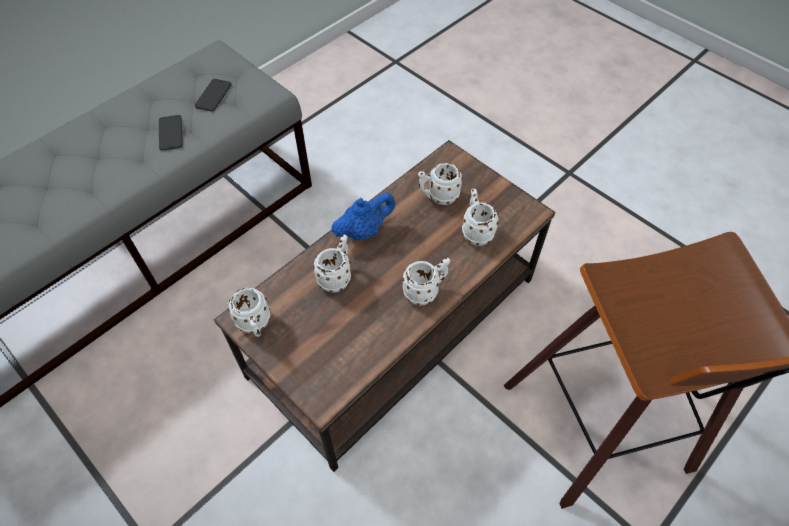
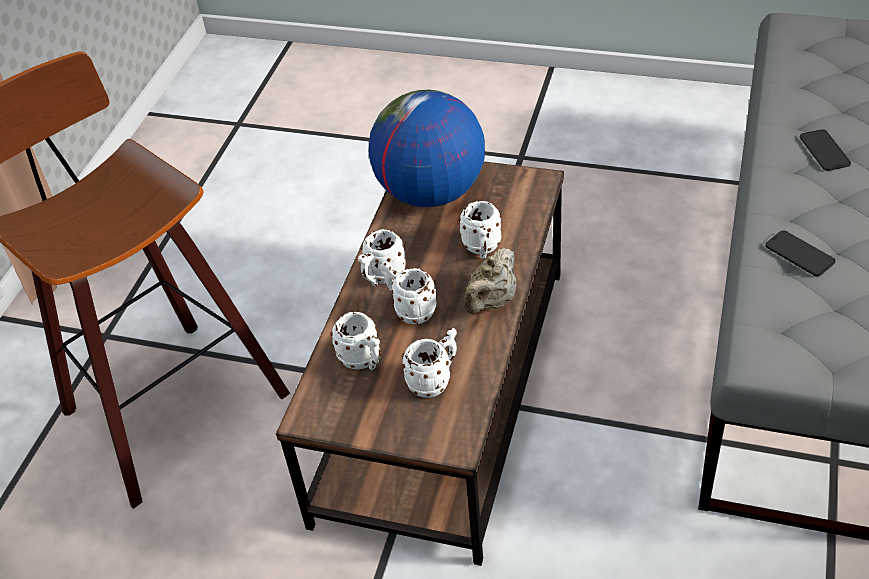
camera: 155 degrees right, 10 degrees down
phone [195,79,232,111] -> phone moved to [800,129,851,171]
white mug [228,288,271,337] -> white mug moved to [382,261,437,324]
blue teapot [331,192,395,240] -> beige teapot [464,248,516,314]
none -> globe [369,90,485,207]

